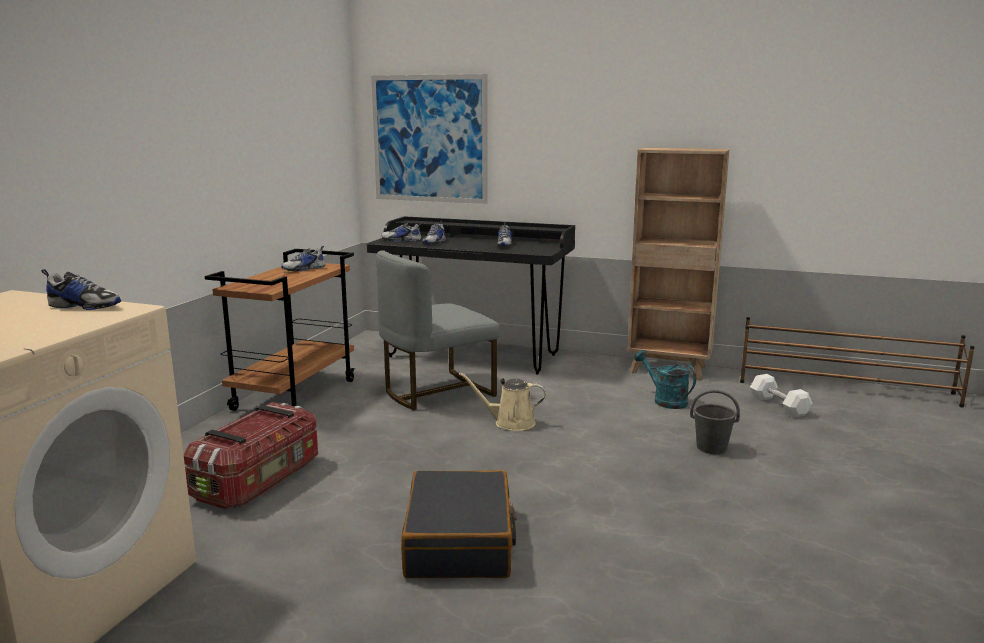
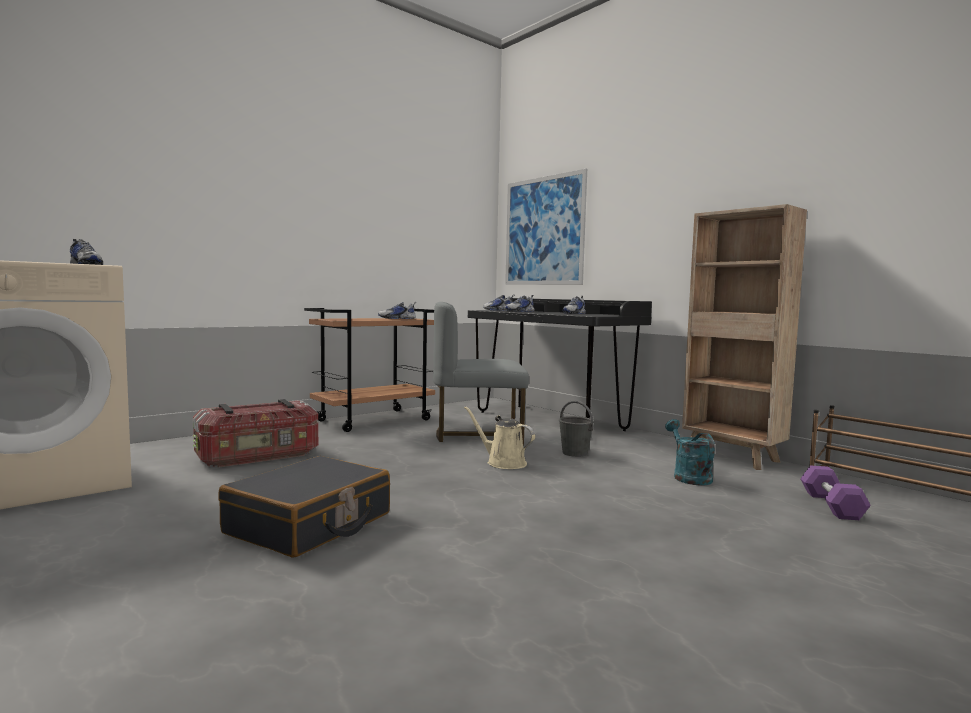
camera: 30 degrees right, 10 degrees down
grey bucket [690,389,740,454] -> grey bucket moved to [559,400,594,457]
white dumbbell [750,374,812,418] -> purple dumbbell [800,465,871,520]

